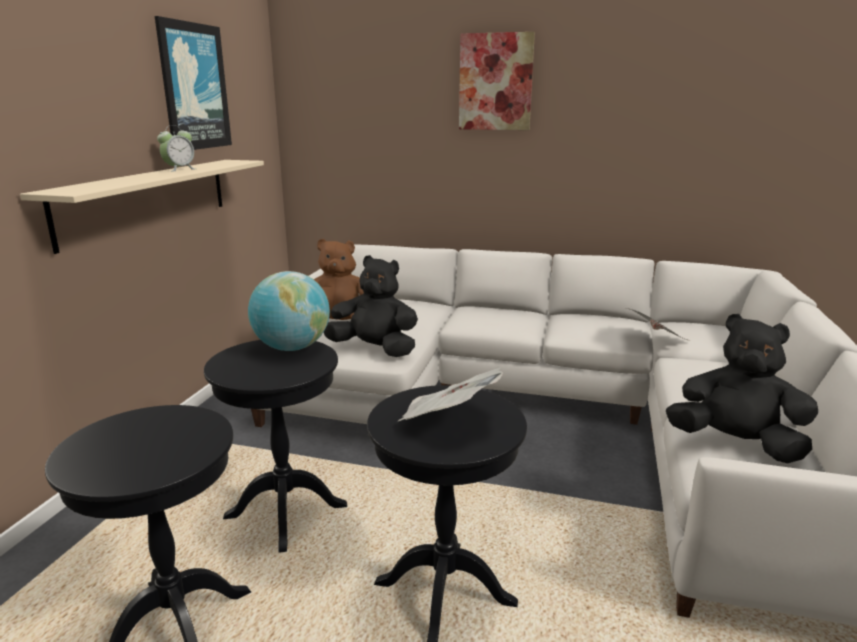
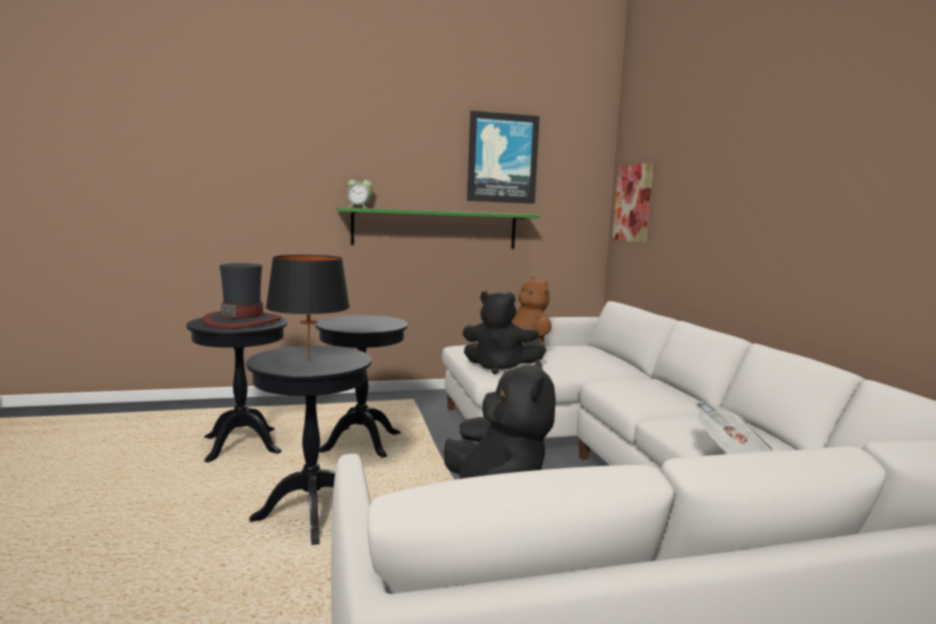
camera: 60 degrees right, 10 degrees down
beige shelf [20,160,264,254] -> green shelf [337,207,540,248]
alarm clock [157,125,195,172] -> alarm clock moved to [347,180,372,208]
globe [248,271,330,351] -> none
black plush toy [324,255,418,357] -> black plush toy turned 120 degrees clockwise [462,291,546,374]
newspaper [397,367,503,422] -> black table lamp [266,255,350,359]
picture [459,32,535,130] -> picture moved to [612,163,654,243]
none -> hat [202,263,282,329]

